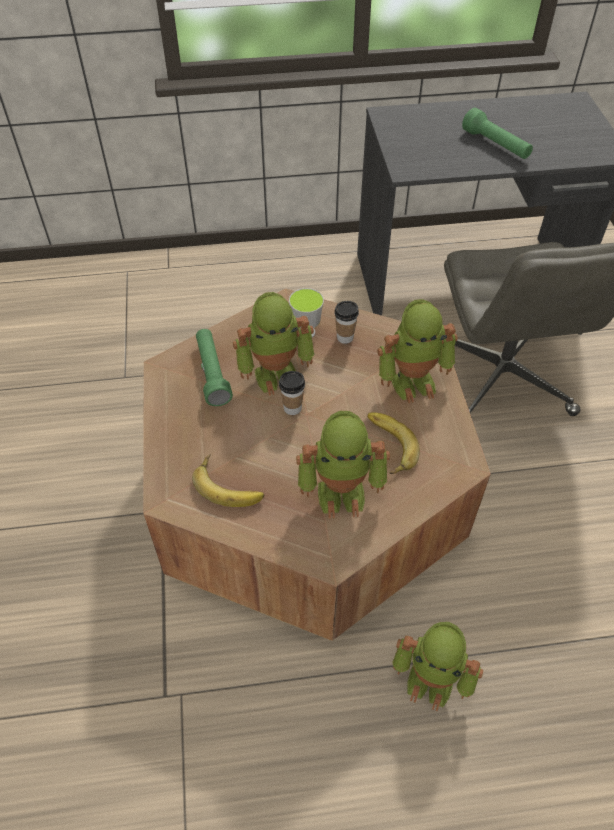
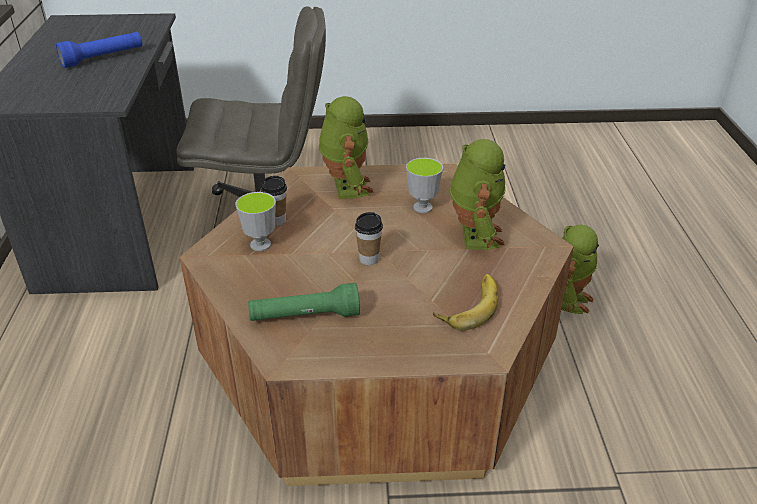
camera: 85 degrees left, 15 degrees down
toy robot [233,292,315,396] -> none
banana [367,413,420,474] -> cup [406,158,443,213]
green flashlight [462,108,533,159] -> blue flashlight [56,32,142,68]

